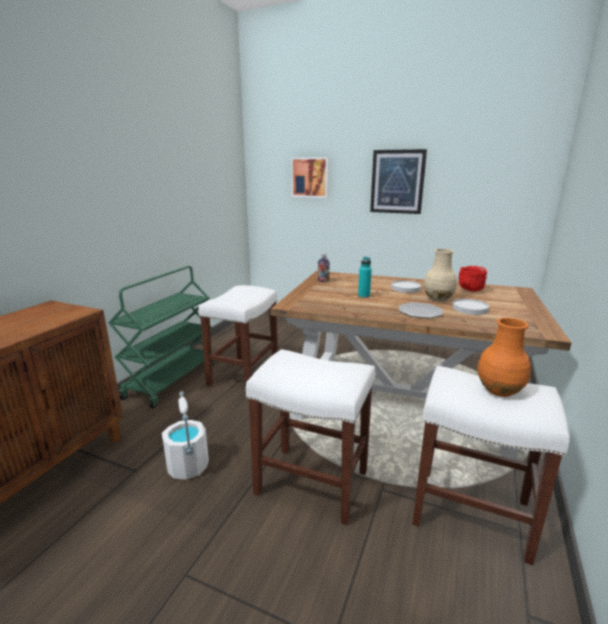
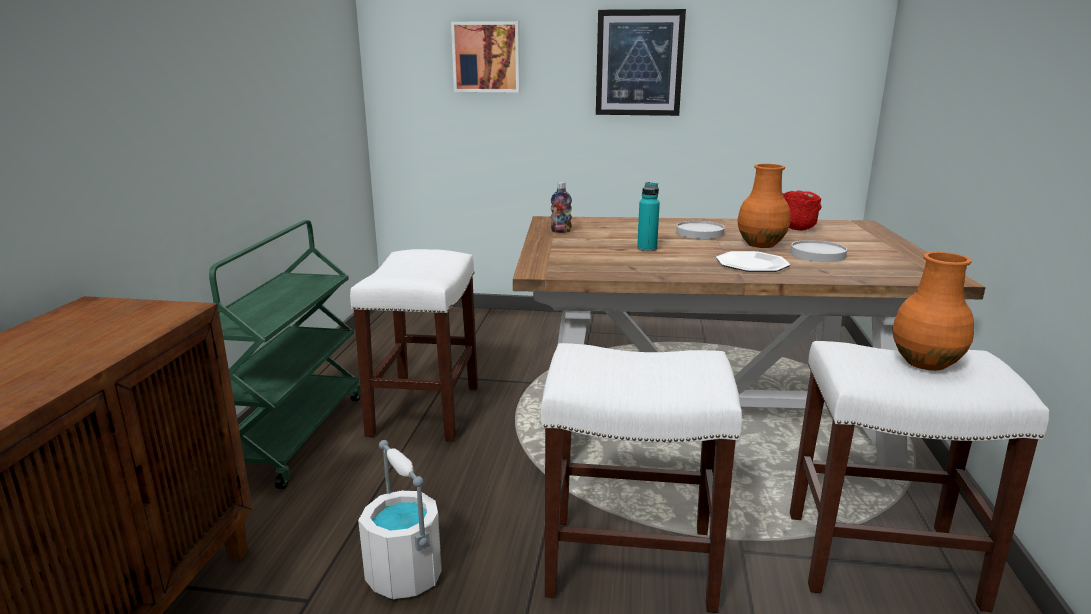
camera: 15 degrees left, 0 degrees up
beige vase [423,249,457,302] -> orange vase [737,164,790,248]

